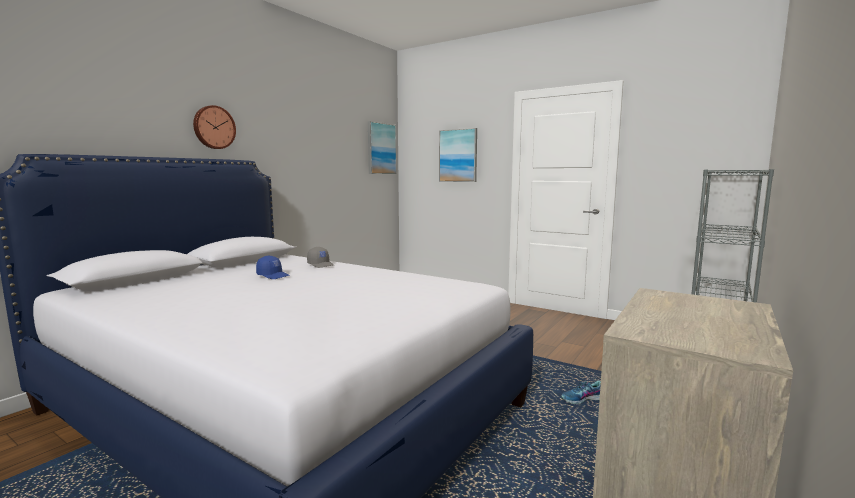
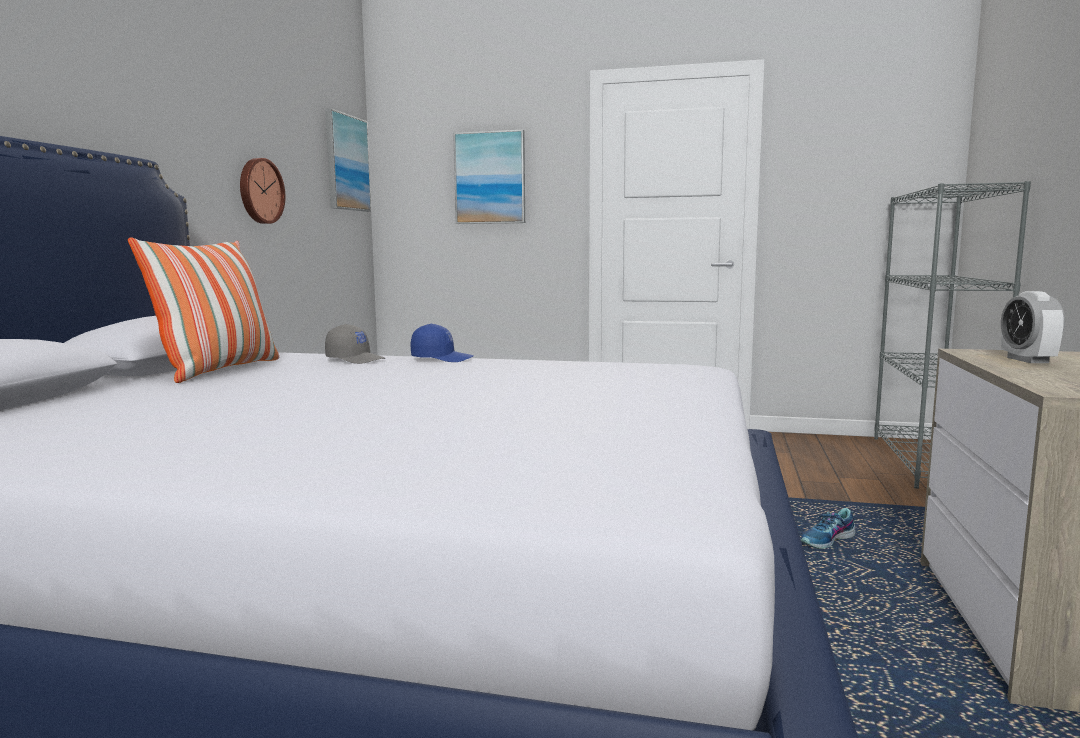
camera: 20 degrees left, 0 degrees up
wall clock [193,105,236,149] -> wall clock moved to [240,158,286,224]
blue cap [256,255,290,279] -> blue cap moved to [411,323,473,362]
none -> pillow [128,237,279,383]
none -> alarm clock [1001,291,1065,363]

